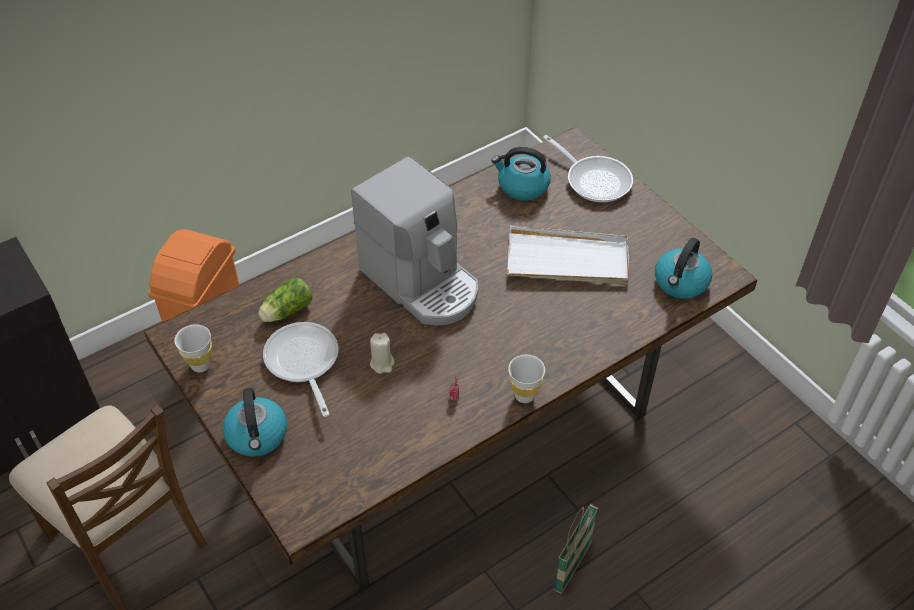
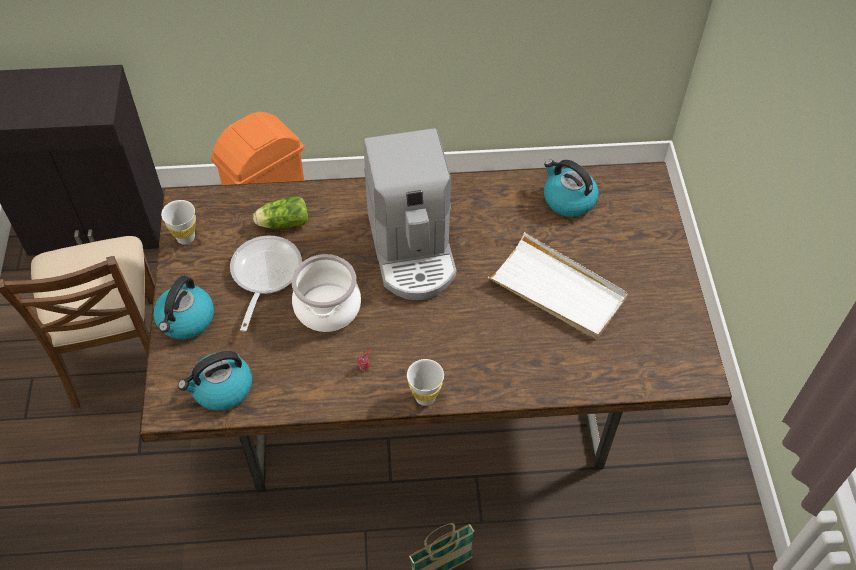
camera: 30 degrees right, 5 degrees up
beige candle [370,333,395,374] -> cooking pot [292,254,361,332]
frying pan [543,135,633,203] -> none
kettle [655,238,712,299] -> kettle moved to [178,351,252,411]

